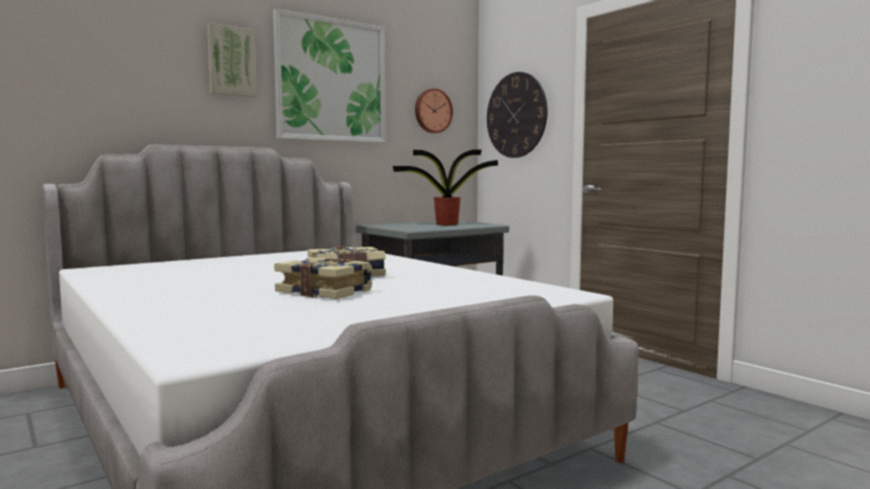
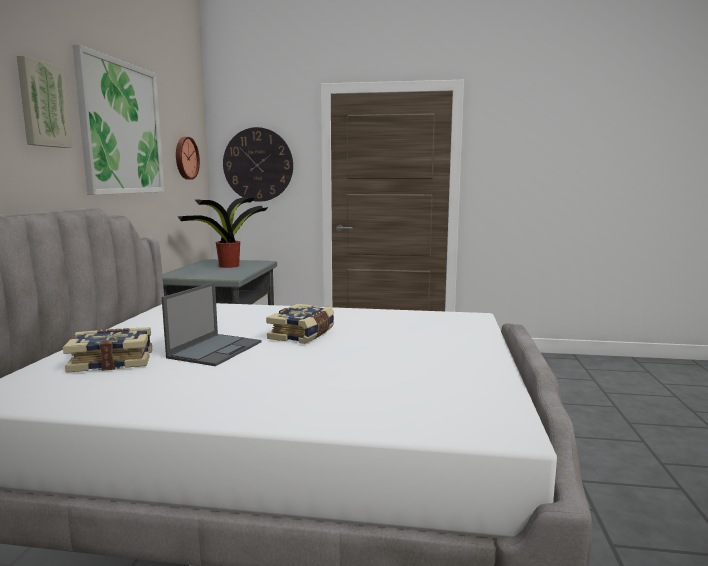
camera: 45 degrees left, 5 degrees up
book [274,257,373,299] -> book moved to [63,327,152,373]
none -> laptop [162,282,262,366]

